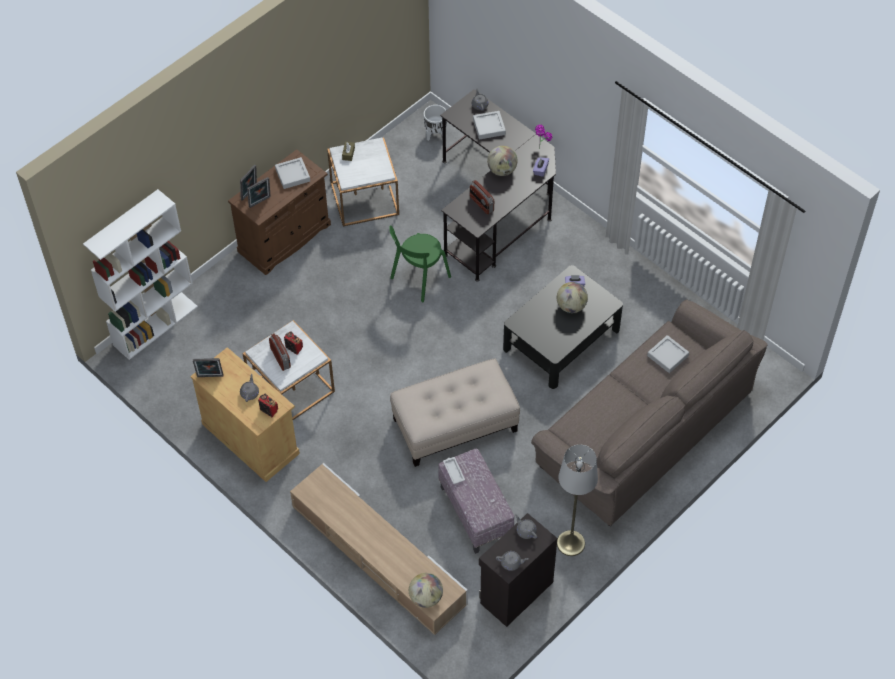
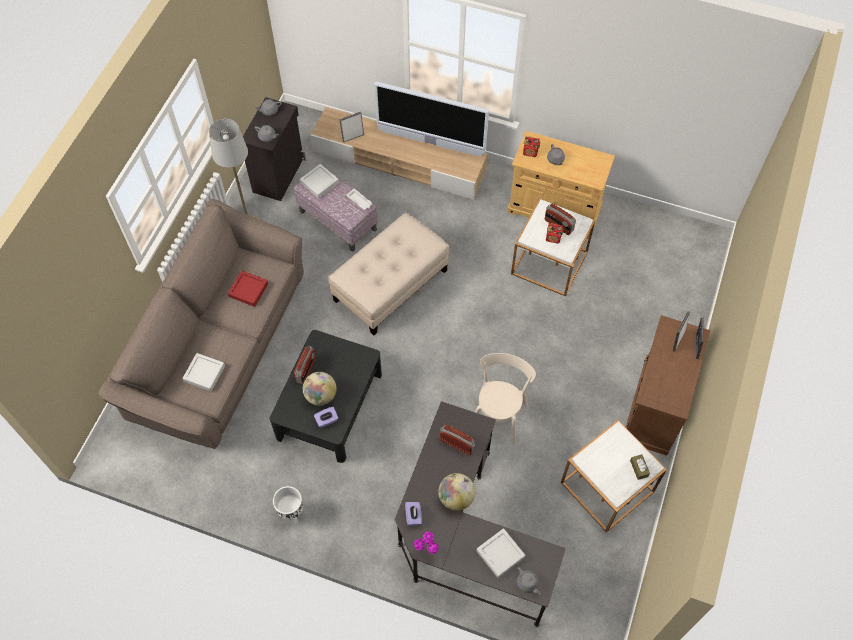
camera: 155 degrees right, 5 degrees up
white bookcase [83,189,198,360] -> none
picture frame [193,358,223,377] -> picture frame moved to [339,112,364,142]
grey tray [275,157,310,189] -> grey tray moved to [300,164,339,198]
green chair [389,225,451,302] -> beige chair [475,353,536,445]
globe [409,573,443,608] -> none
white planter [424,105,447,141] -> white planter moved to [273,486,303,524]
none -> red tray [228,271,268,307]
none -> radio [294,346,316,384]
none -> television [374,81,489,156]

